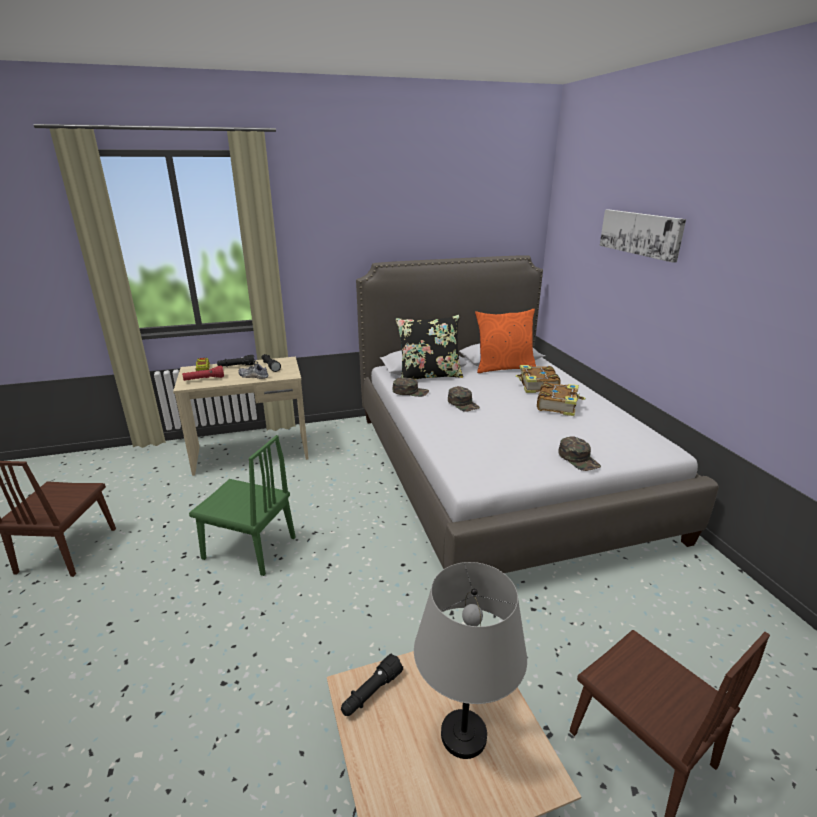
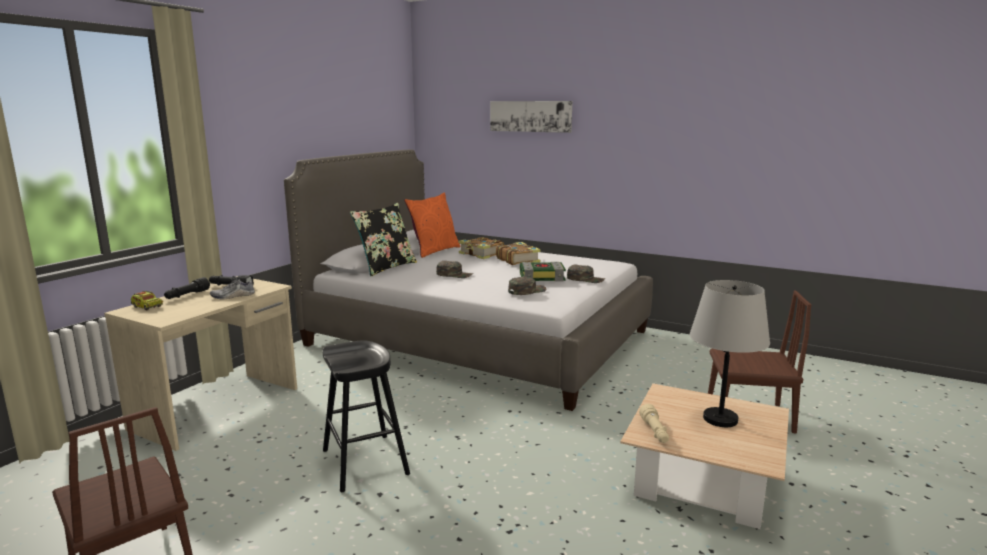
camera: 45 degrees left, 10 degrees down
red flashlight [182,366,224,381] -> none
green chair [189,435,296,576] -> black stool [323,340,410,492]
black flashlight [341,654,403,716] -> beige flashlight [639,404,669,443]
green cap [393,378,429,397] -> green cap moved to [508,276,546,295]
none -> book [520,262,566,282]

